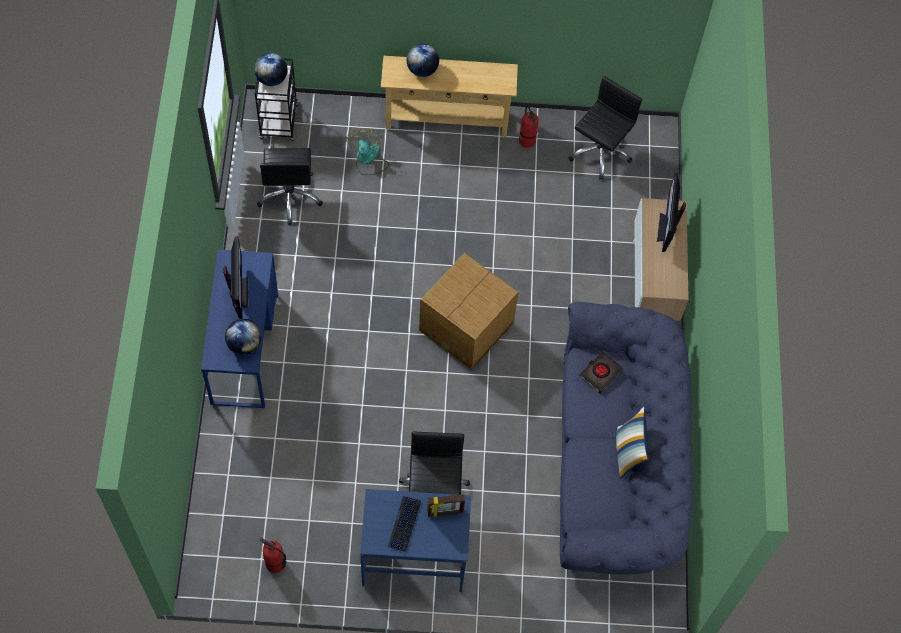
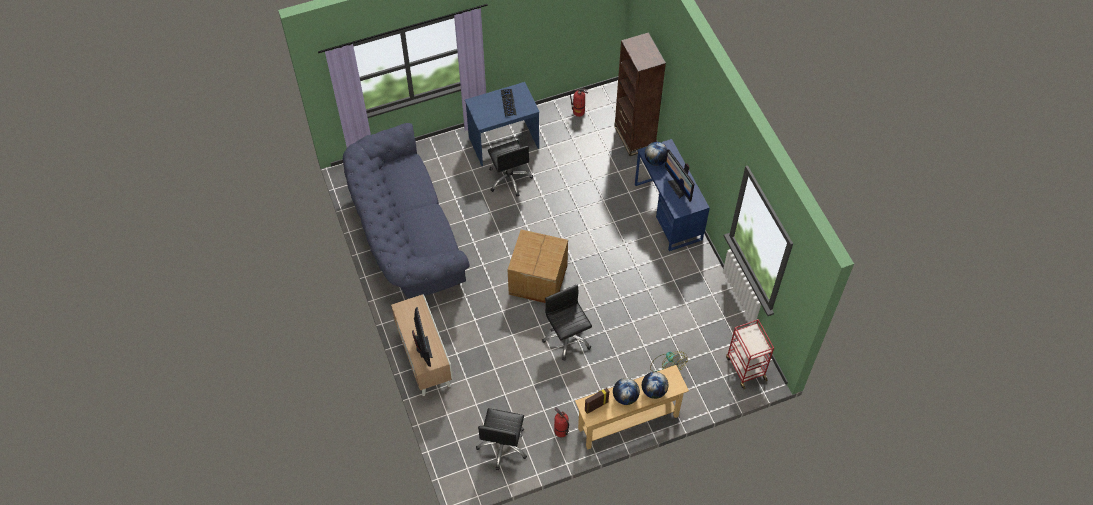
camera: 160 degrees right, 5 degrees down
globe [254,53,288,86] -> globe moved to [613,378,640,405]
black cart [255,58,298,141] -> red cart [726,319,774,389]
black office chair [257,148,323,225] -> black office chair moved to [542,284,592,360]
picture frame [427,494,465,517] -> picture frame moved to [585,388,609,414]
black book [579,351,624,393] -> none
pillow [616,407,648,479] -> none
none -> brown bookcase [614,32,666,156]

